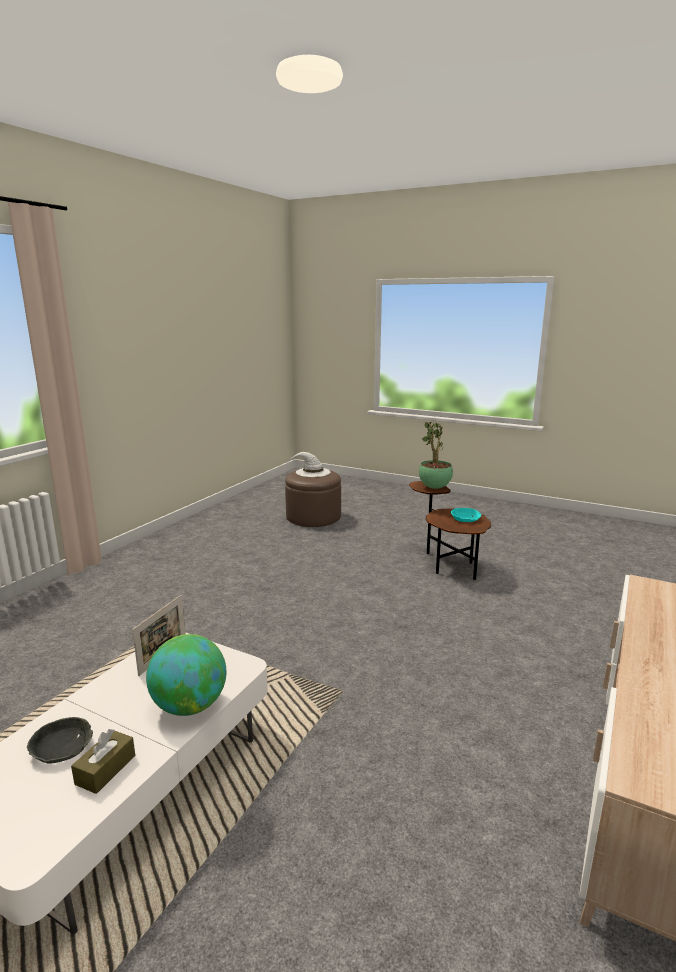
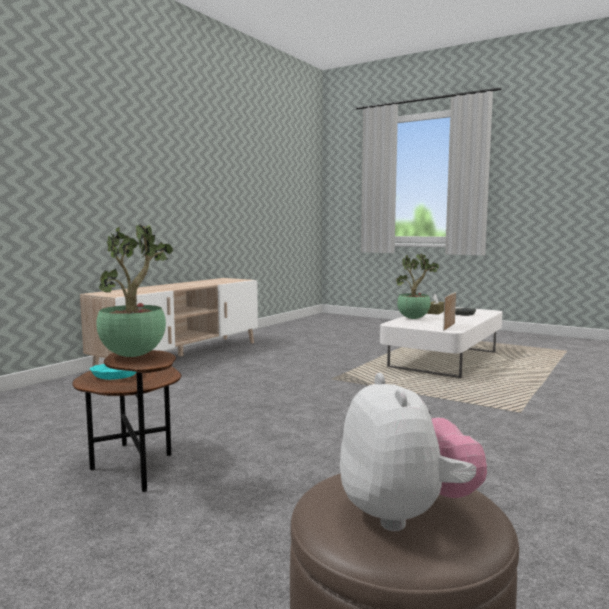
camera: 175 degrees left, 10 degrees down
globe [146,634,226,716] -> potted plant [396,253,439,319]
white hat [289,452,330,477] -> plush toy [340,373,487,531]

